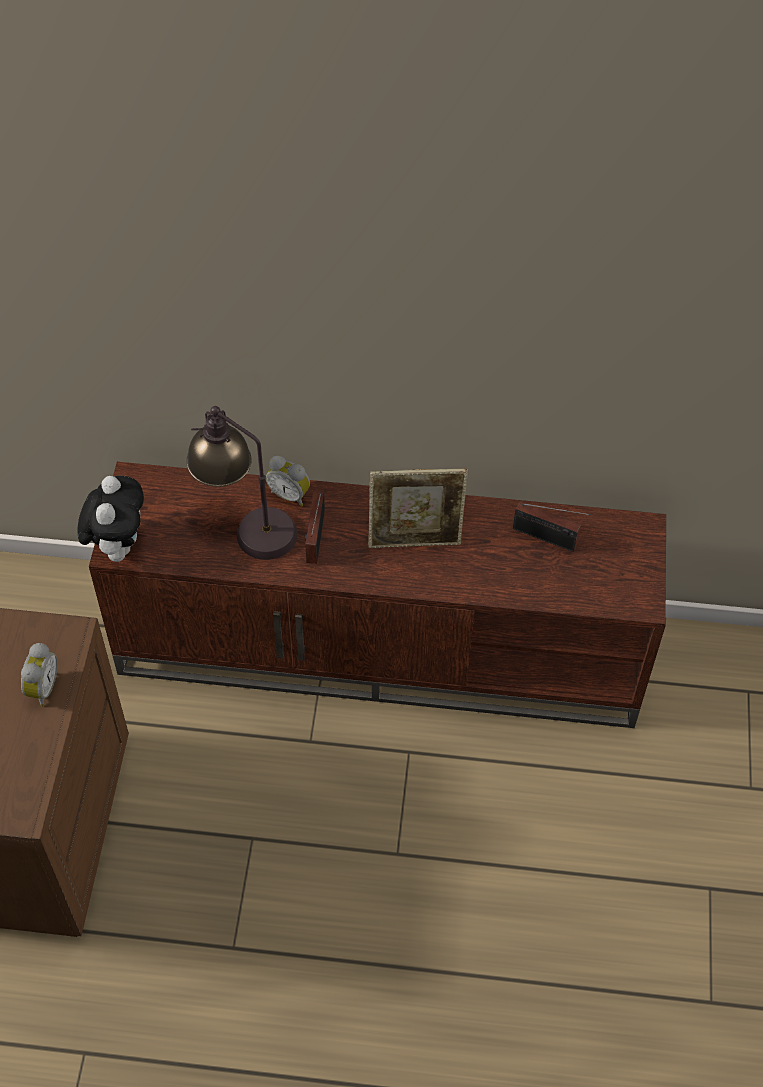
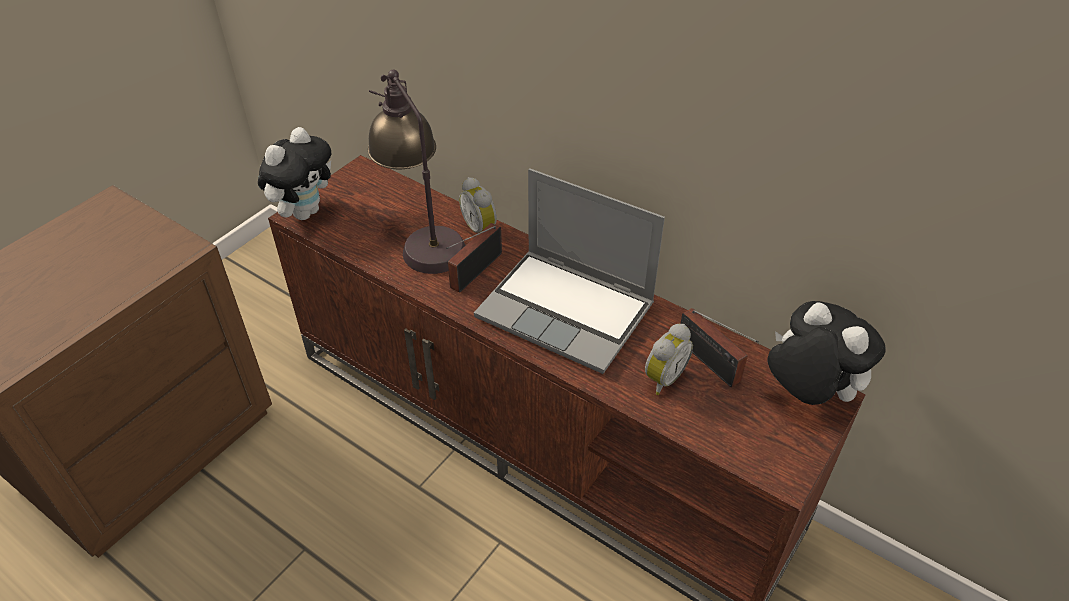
camera: 30 degrees right, 10 degrees down
alarm clock [21,643,57,707] -> alarm clock moved to [645,324,693,395]
picture frame [368,468,468,548] -> laptop [474,169,665,374]
none -> plush toy [768,301,886,405]

